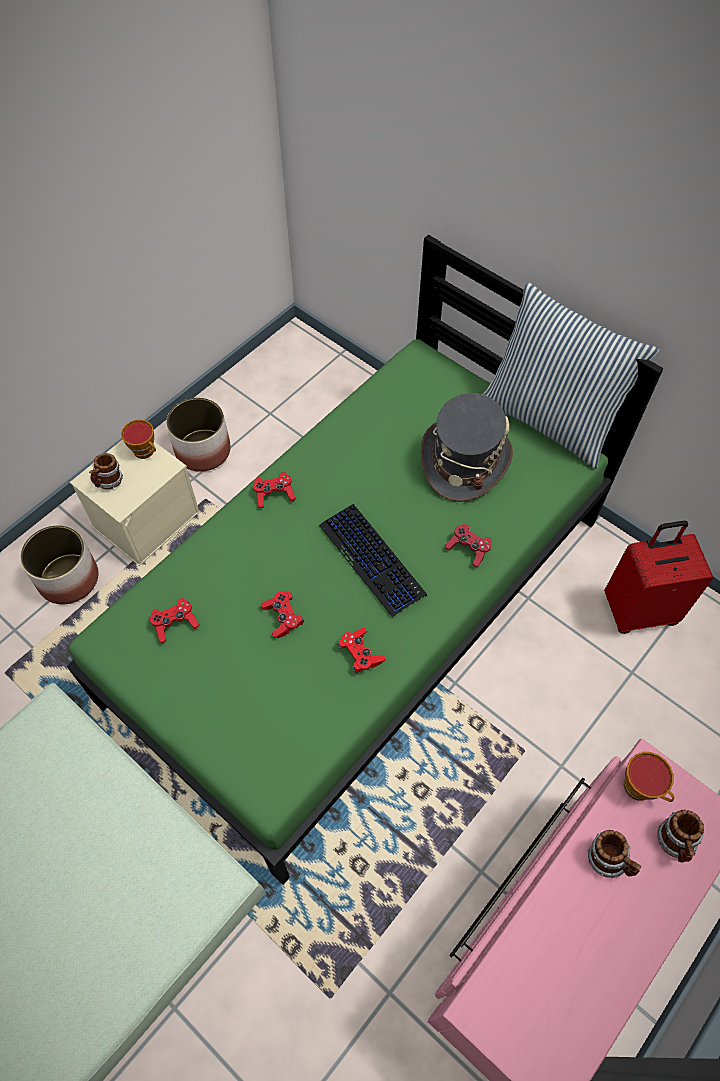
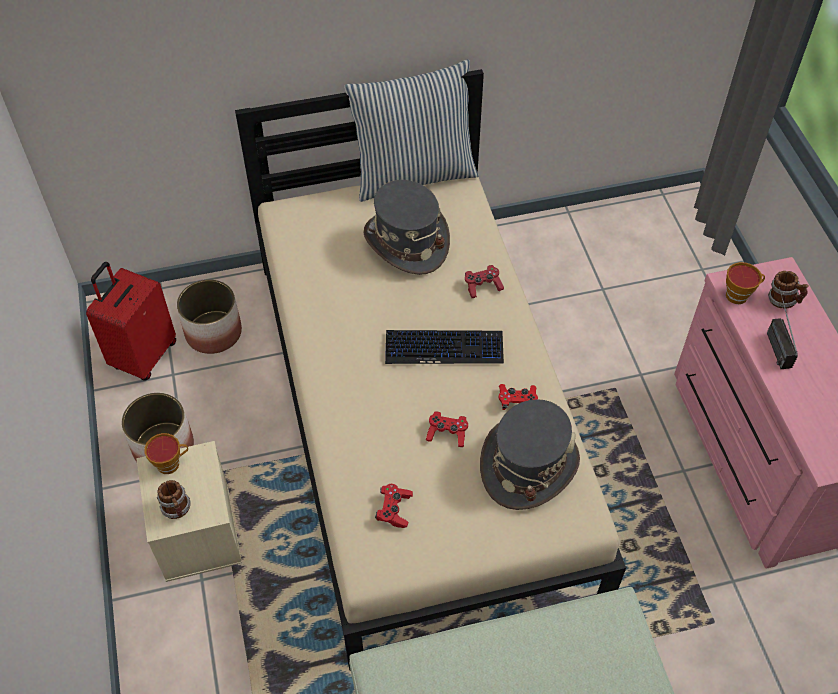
camera: 55 degrees left, 5 degrees down
planter [20,525,99,604] -> planter moved to [177,279,242,354]
green bed [66,235,664,885] -> beige bed [235,69,626,671]
red game controller [253,472,296,508] -> none
mug [587,830,641,878] -> radio [767,287,798,369]
red suitcase [604,521,714,634] -> red suitcase moved to [86,262,176,381]
none -> grey hat [480,399,580,510]

